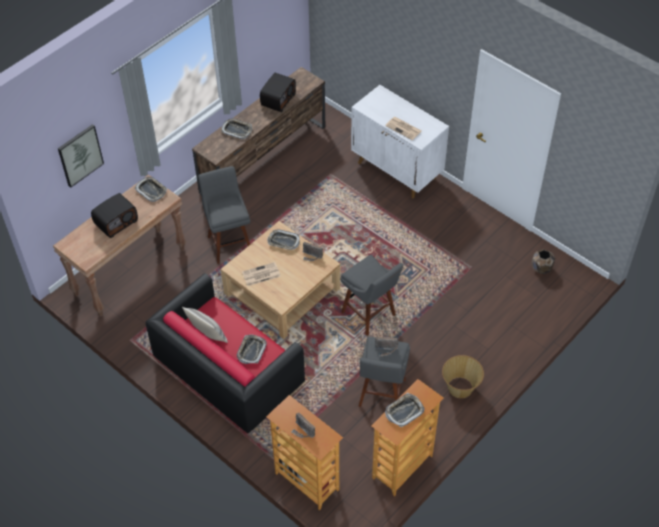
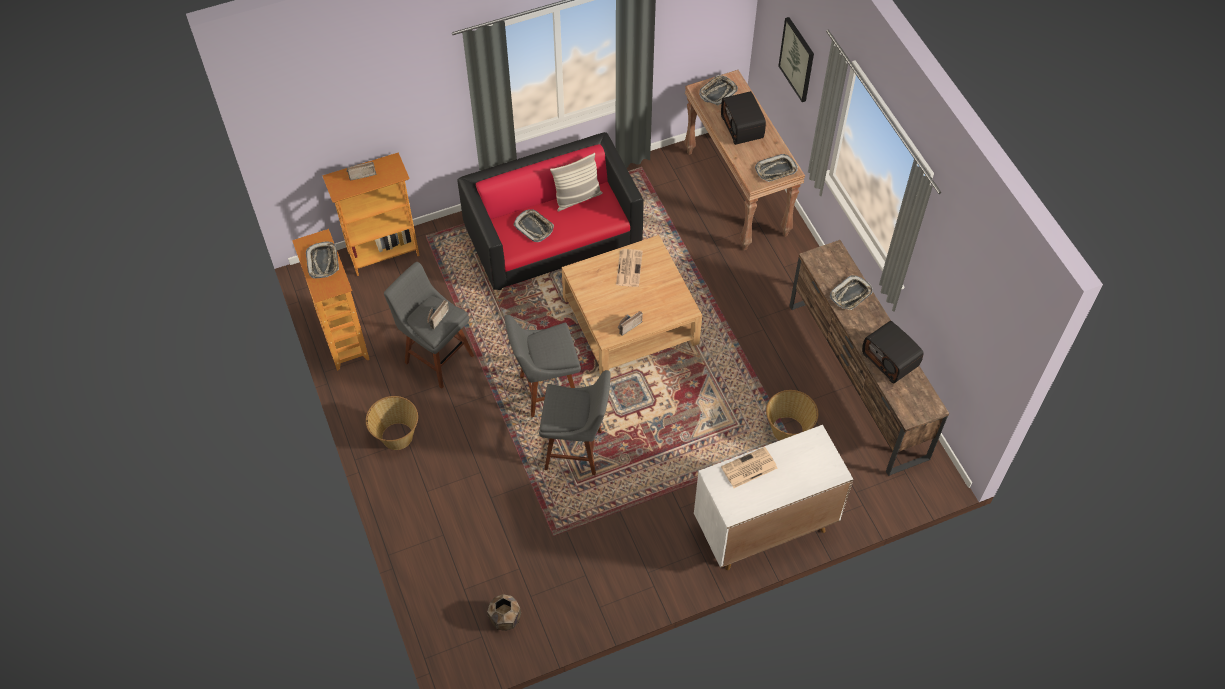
camera: 115 degrees right, 5 degrees up
grey stool [198,166,250,264] -> grey stool moved to [539,370,611,475]
tray [267,229,300,250] -> tray moved to [699,75,738,106]
none -> basket [766,390,818,441]

